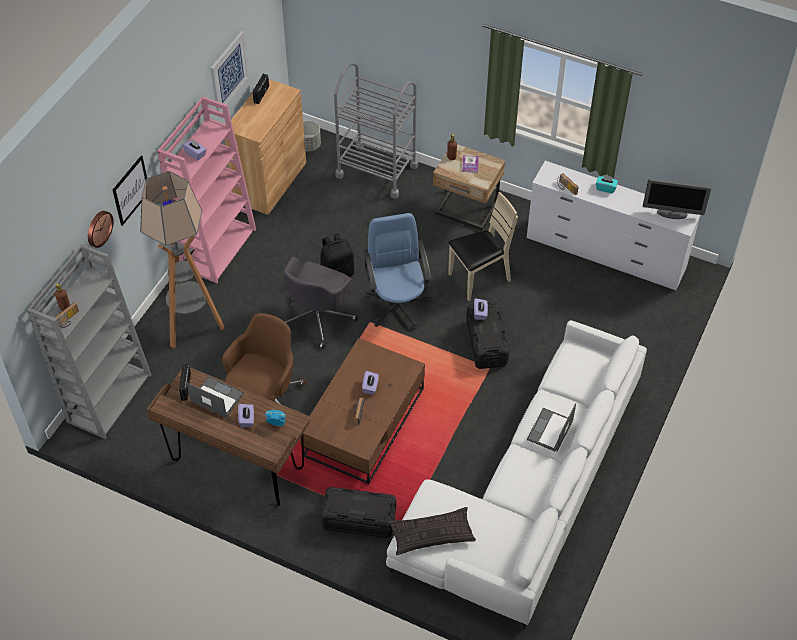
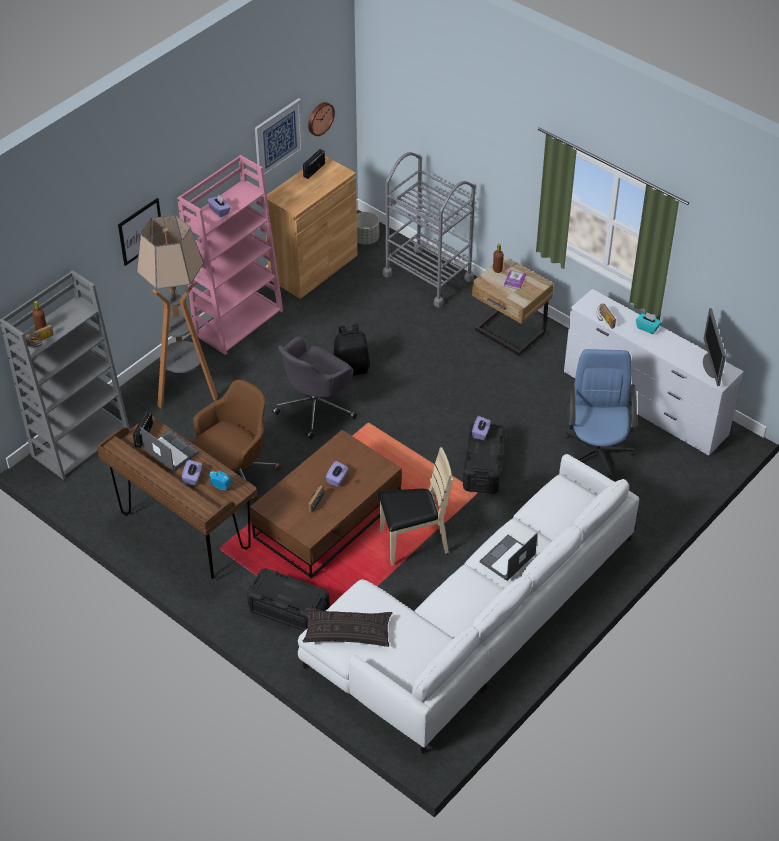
camera: 15 degrees right, 5 degrees down
wall clock [88,211,113,248] -> wall clock moved to [308,102,335,136]
blue office chair [363,213,431,329] -> blue office chair moved to [565,349,637,479]
beige chair [448,192,518,301] -> beige chair moved to [378,447,453,566]
monitor [643,179,711,219] -> monitor turned 60 degrees clockwise [703,308,726,386]

